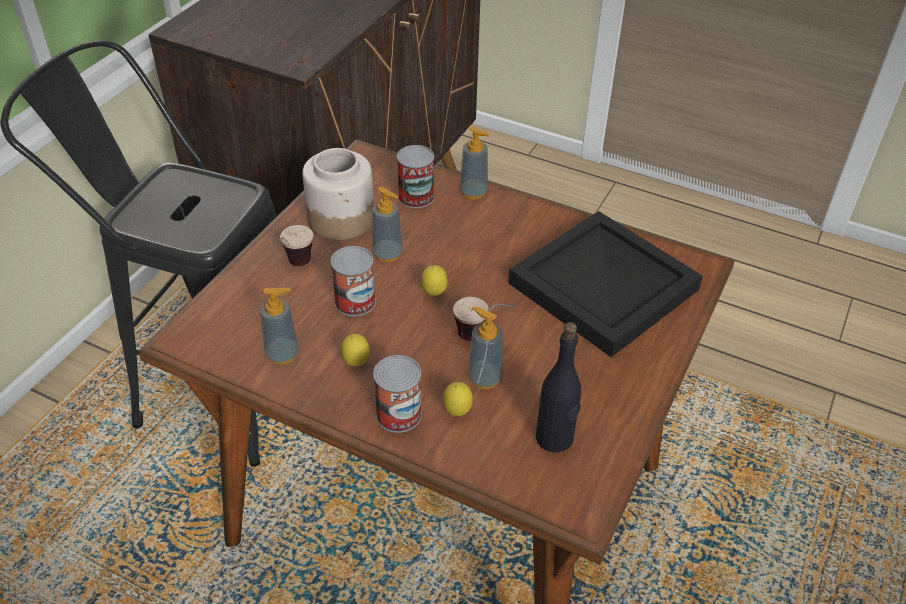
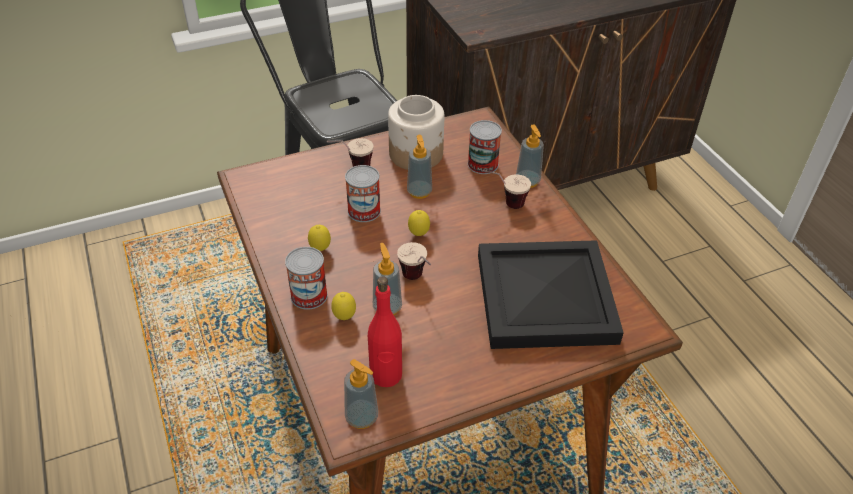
camera: 40 degrees right, 0 degrees up
soap dispenser [260,288,299,365] -> soap dispenser moved to [344,359,378,429]
black bottle [536,322,581,453] -> red bottle [368,276,402,387]
none -> cup [482,170,531,209]

